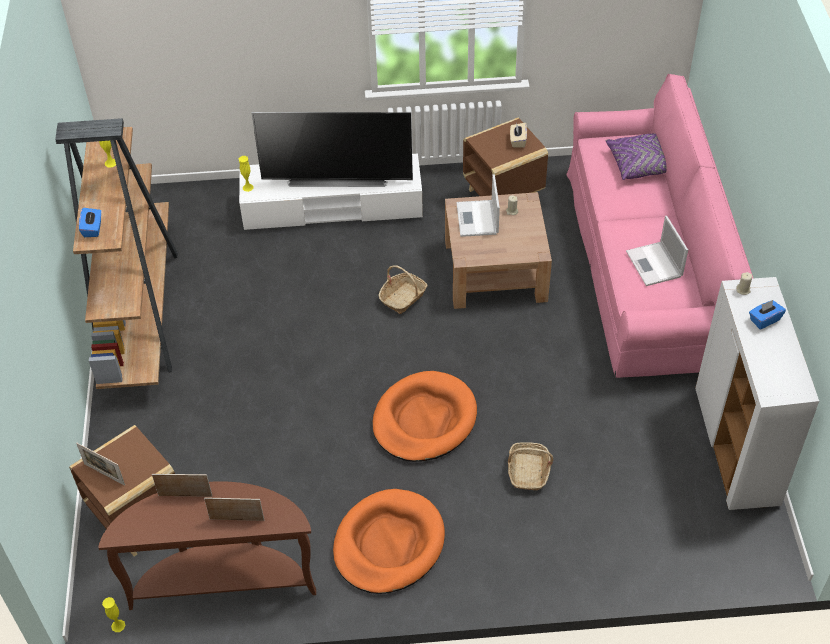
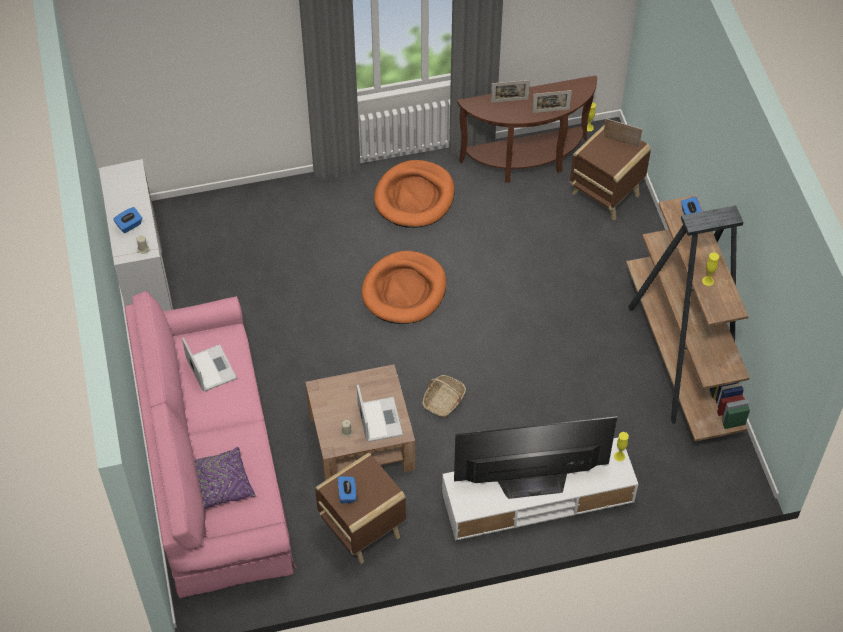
camera: 170 degrees right, 5 degrees up
basket [508,442,553,490] -> none
beige tissue box [510,123,527,148] -> blue tissue box [338,476,356,504]

